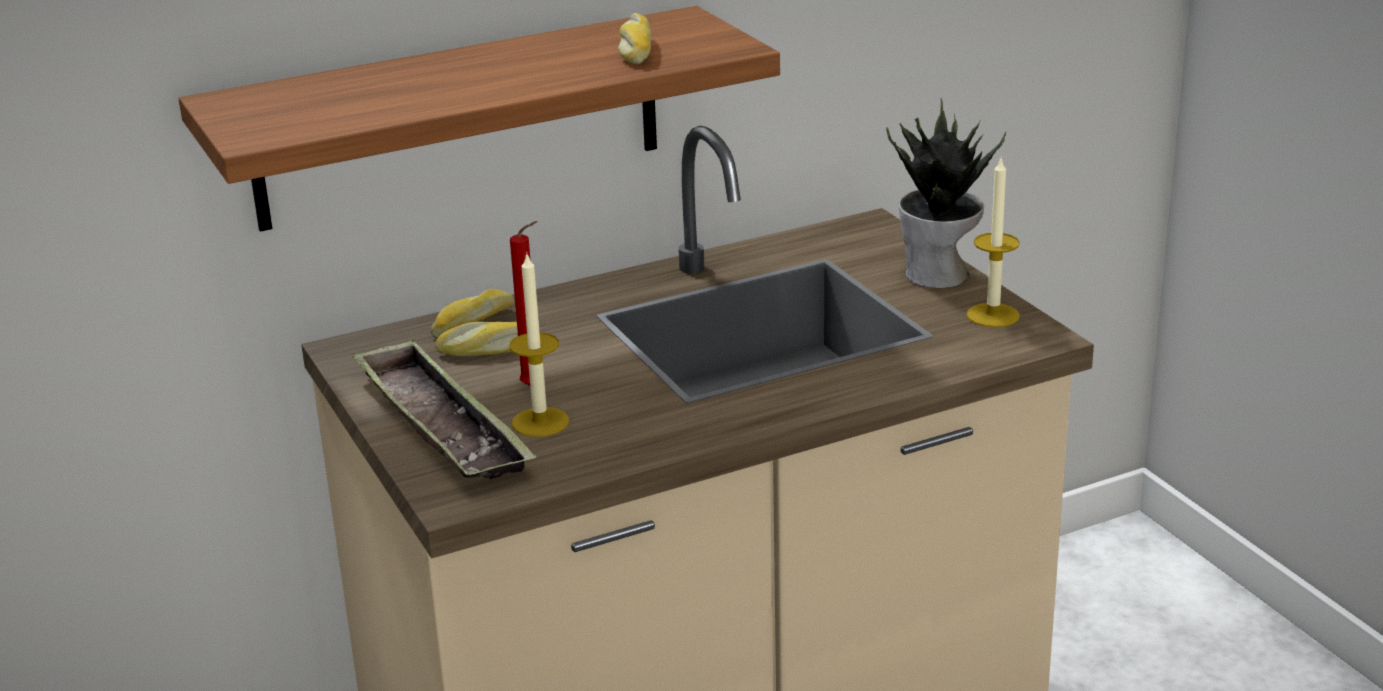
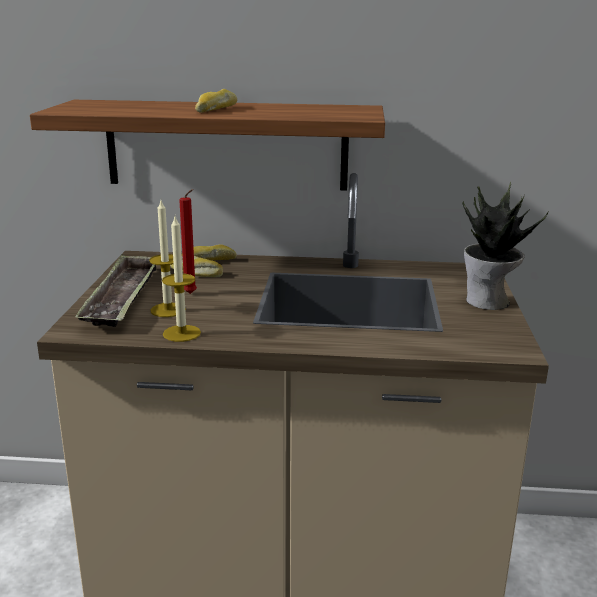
camera: 30 degrees right, 5 degrees down
bread [618,13,651,64] -> bread moved to [195,89,237,113]
candle [967,156,1020,327] -> candle moved to [162,217,201,342]

